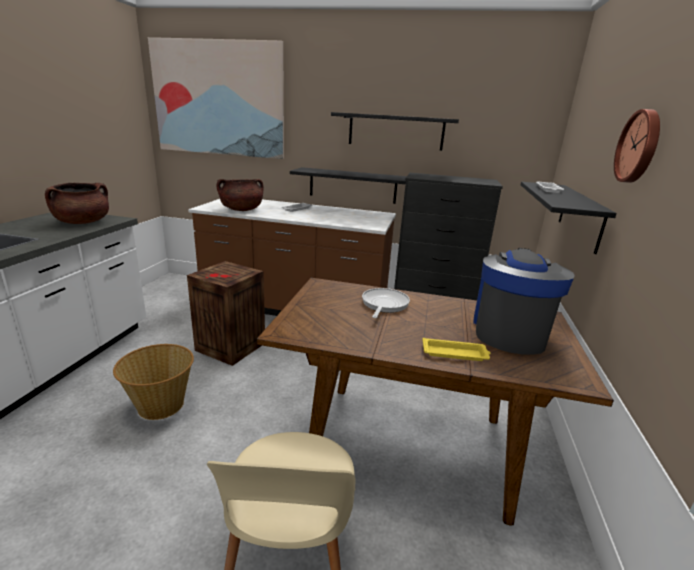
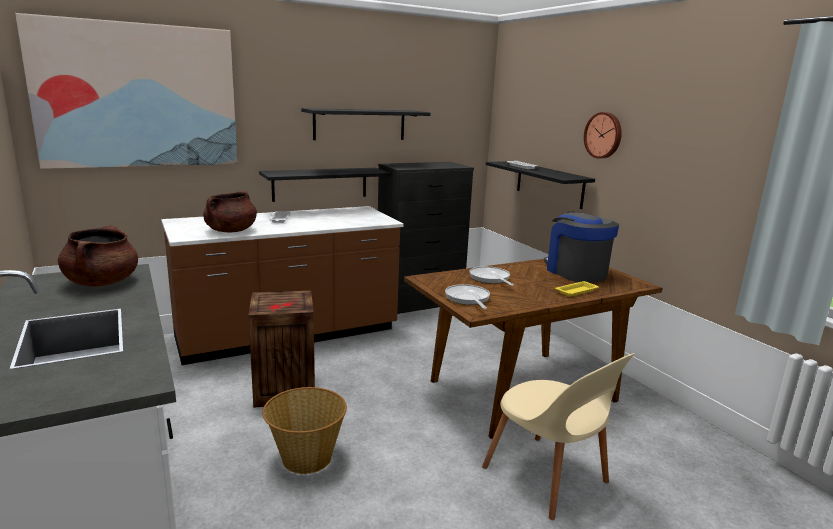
camera: 40 degrees left, 5 degrees down
none -> frying pan [445,284,490,309]

